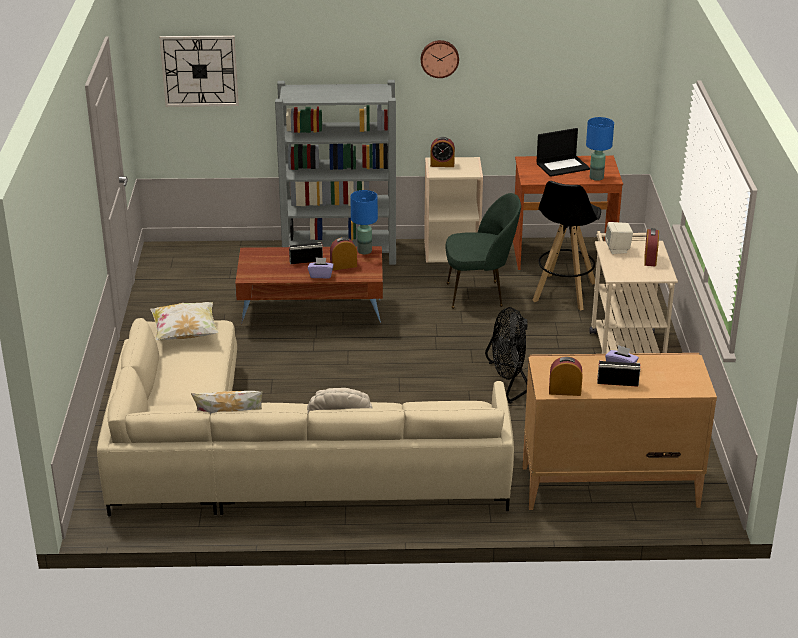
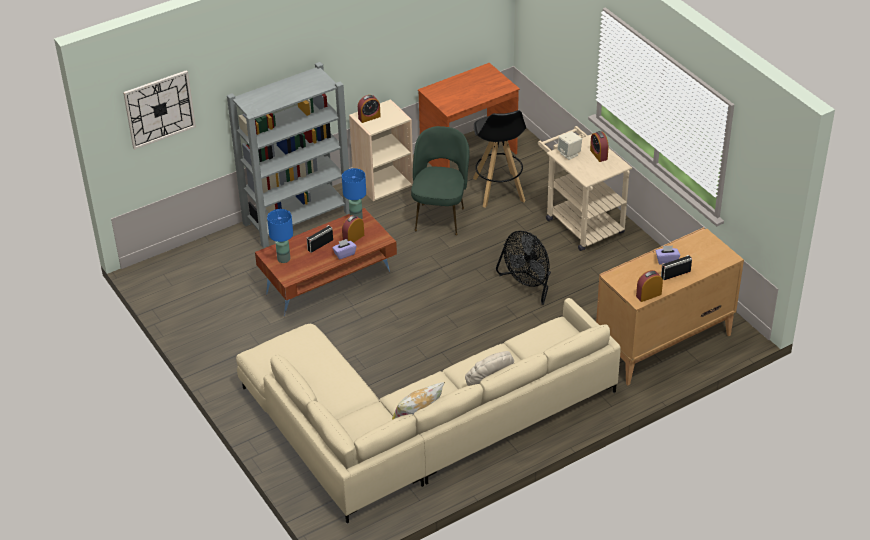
camera: 30 degrees left, 10 degrees up
pillow [150,302,219,340] -> none
wall clock [421,40,459,78] -> none
green chair [445,193,521,309] -> green chair turned 45 degrees counterclockwise [411,126,470,235]
laptop [537,128,590,177] -> none
blue table lamp [586,117,614,181] -> blue table lamp moved to [267,209,293,263]

